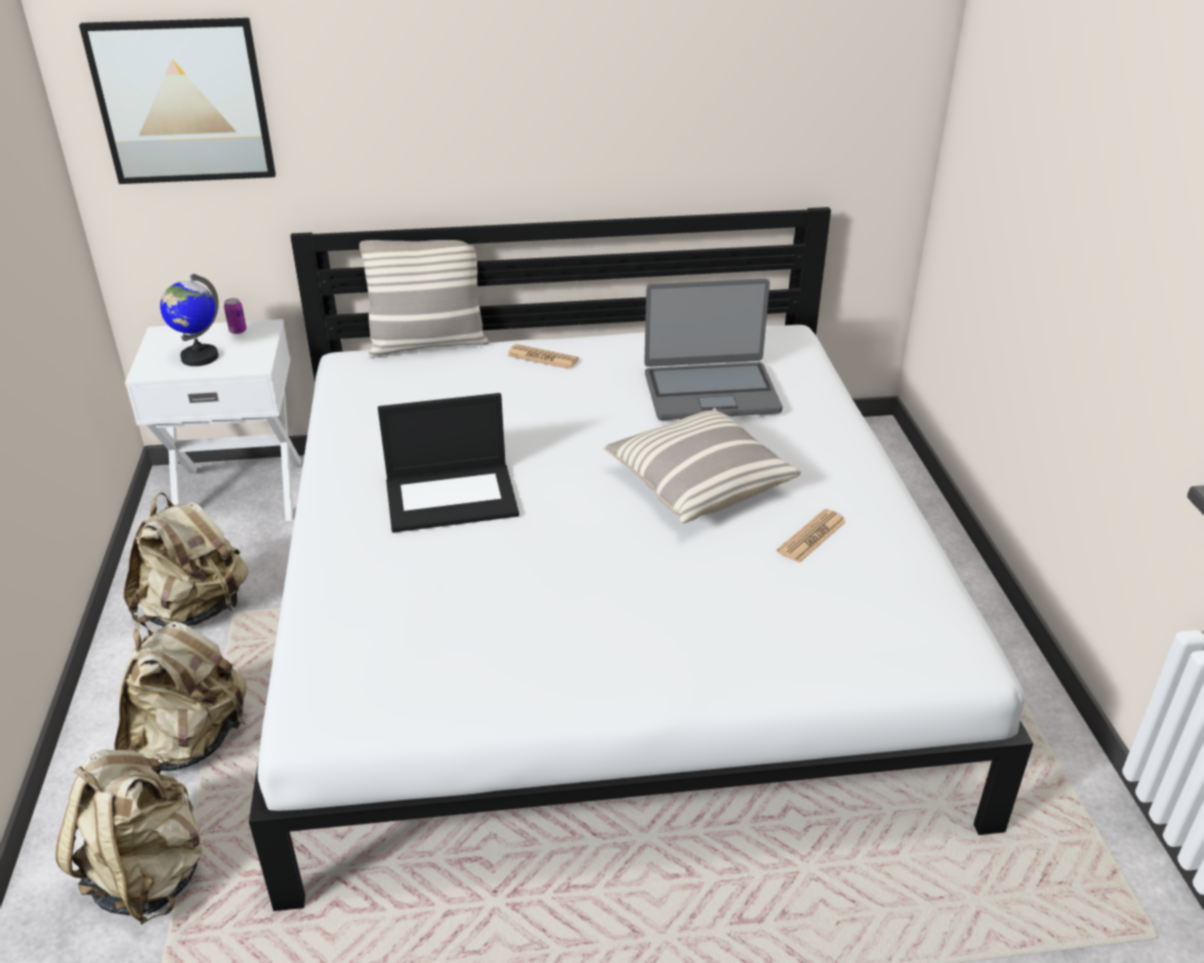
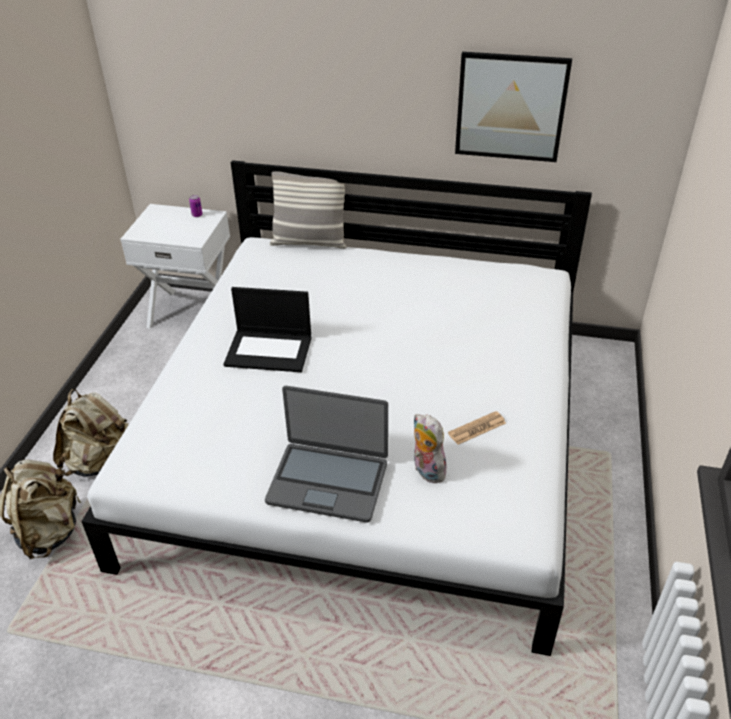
camera: 20 degrees right, 5 degrees up
picture [79,18,276,184] -> picture moved to [455,52,572,162]
beige backpack [124,493,248,627] -> none
globe [160,274,219,366] -> none
newspaper [507,344,579,369] -> none
pillow [603,408,801,523] -> none
laptop [644,279,782,420] -> laptop moved to [265,386,388,523]
none -> plush toy [413,414,446,483]

